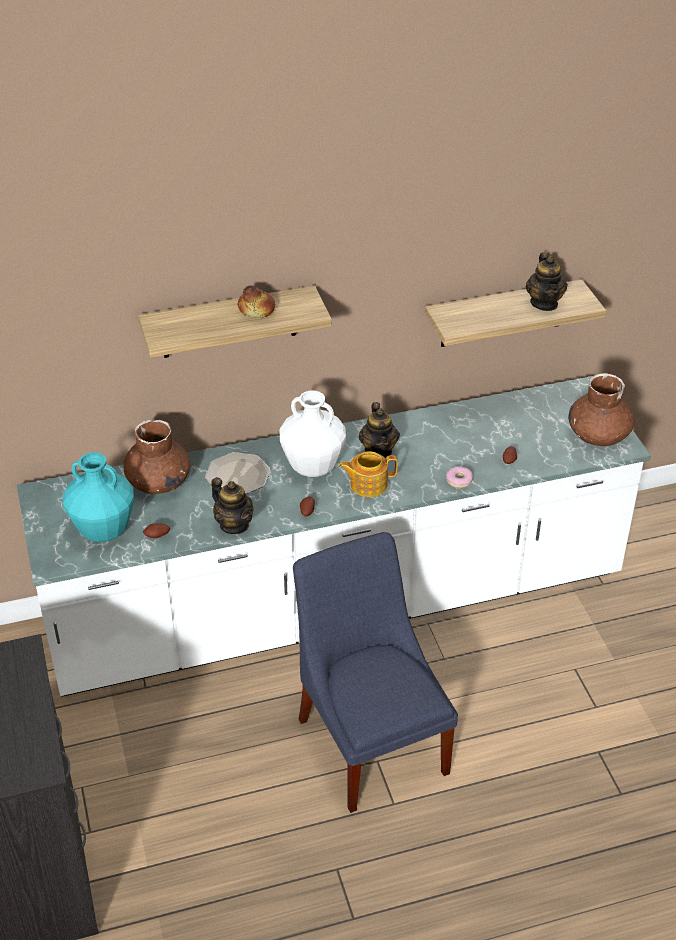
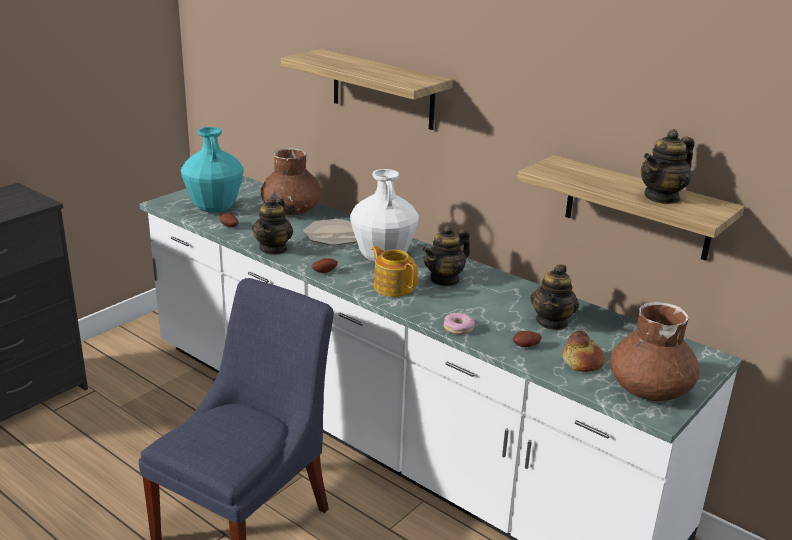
camera: 55 degrees right, 15 degrees down
bread [238,285,275,318] -> bread moved to [562,330,605,372]
none -> teapot [530,264,579,330]

